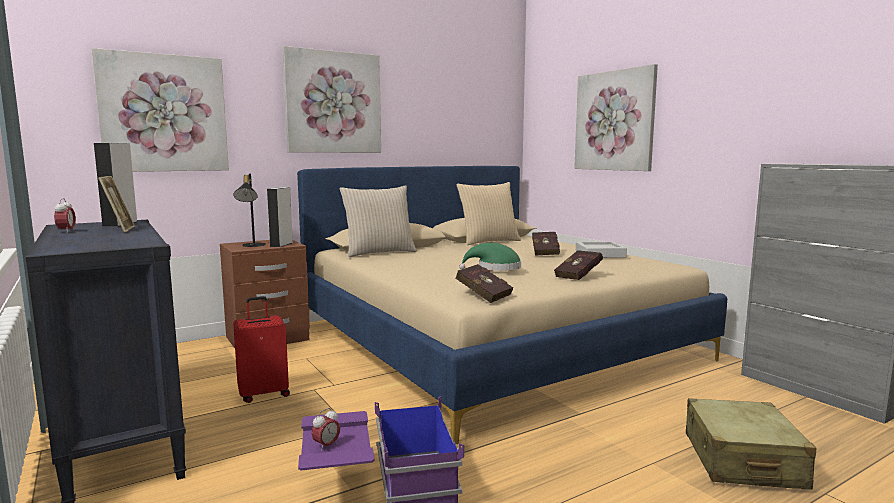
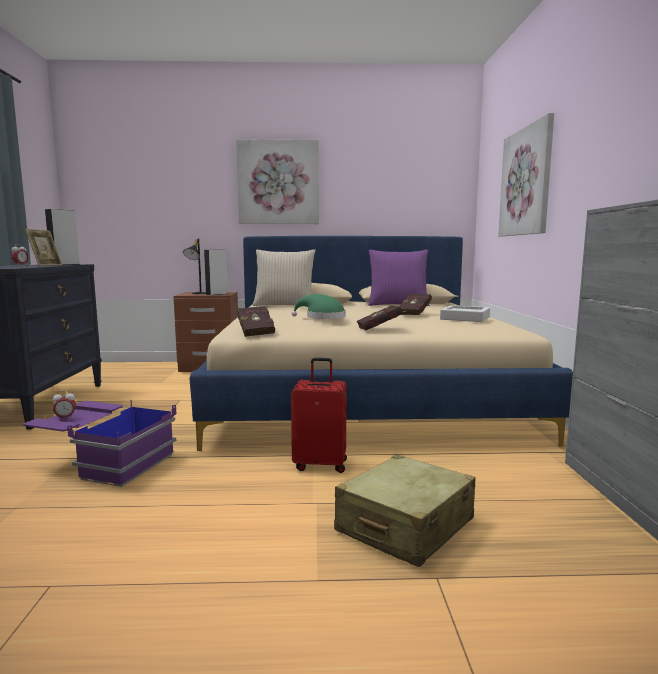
camera: 30 degrees right, 0 degrees up
picture [91,48,229,172] -> none
red suitcase [233,296,290,403] -> red suitcase moved to [291,358,347,473]
beige pillow [456,182,521,245] -> purple pillow [368,249,430,306]

